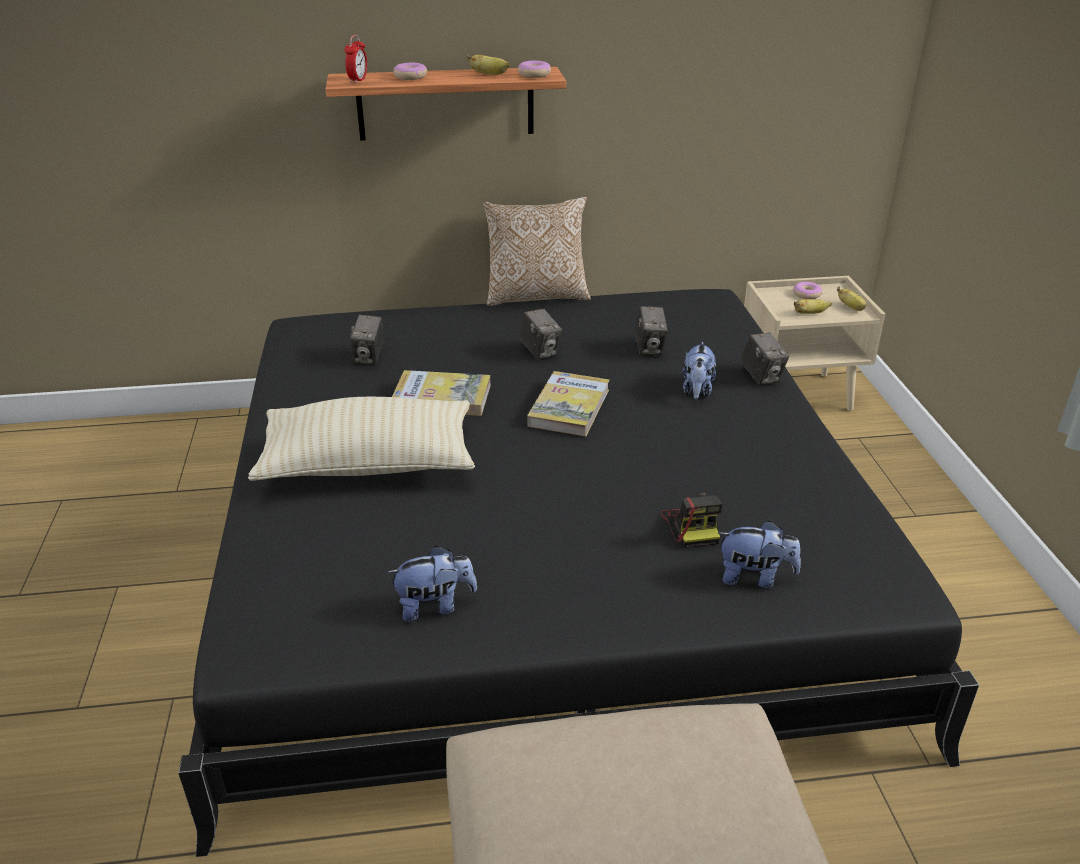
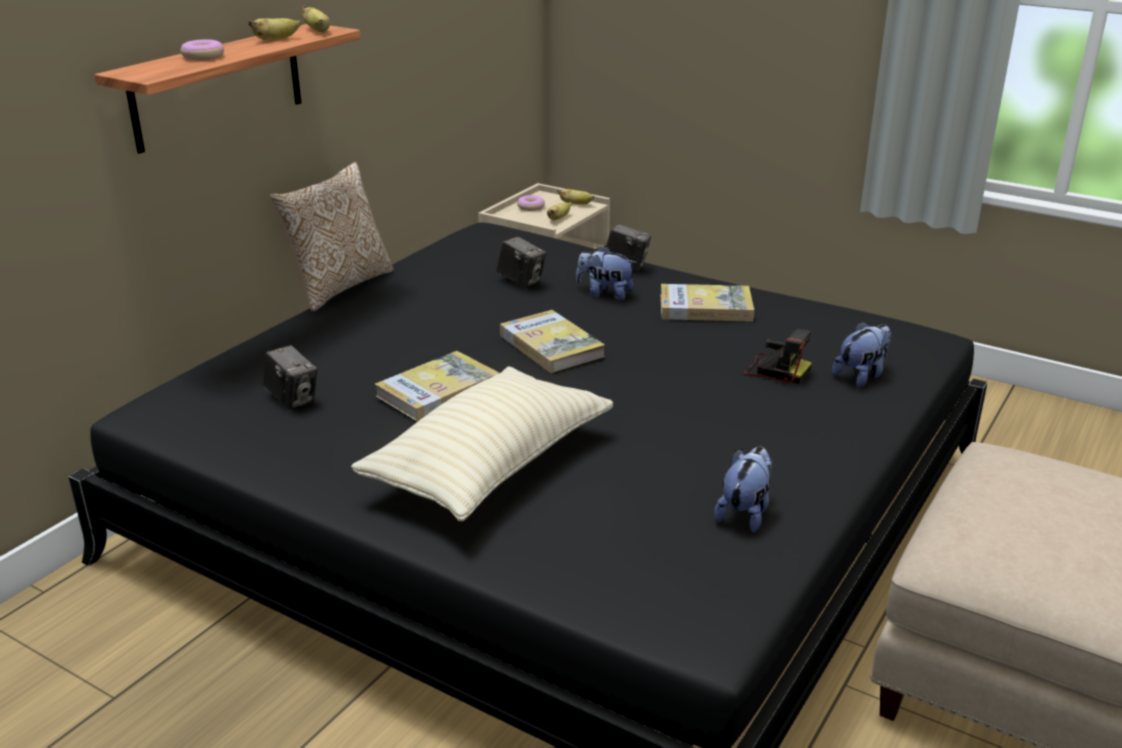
camera: 50 degrees left, 5 degrees down
alarm clock [345,35,367,84] -> none
donut [518,61,551,78] -> banana [301,6,330,32]
camera [519,309,562,359] -> none
plush toy [683,341,716,399] -> plush toy turned 150 degrees clockwise [576,246,637,301]
none -> book [660,284,754,322]

